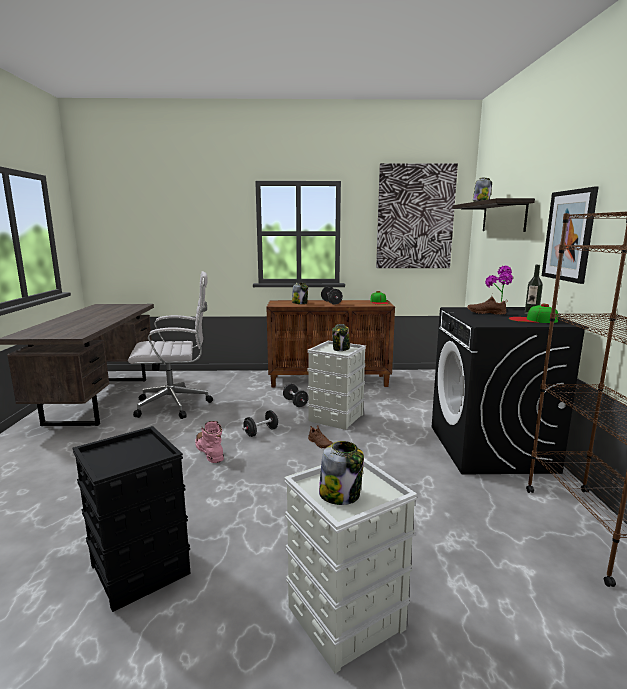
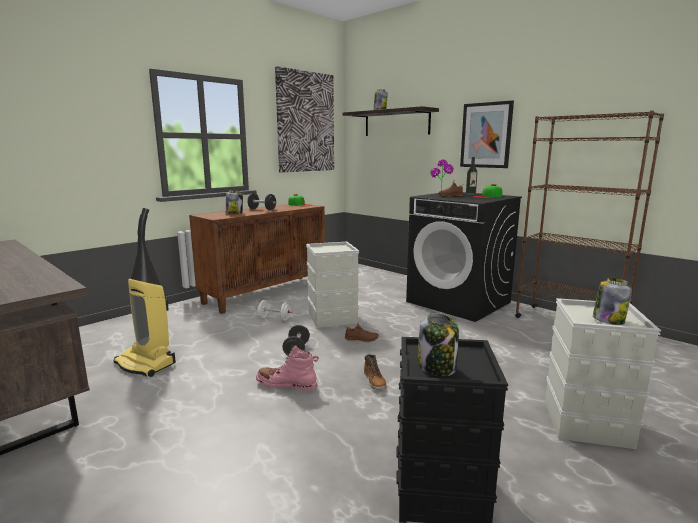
camera: 45 degrees left, 0 degrees up
white office chair [128,271,213,419] -> vacuum cleaner [114,208,176,377]
black dumbbell [283,384,309,407] -> white dumbbell [256,300,293,321]
jar [332,324,350,351] -> jar moved to [418,313,459,377]
none -> boot [364,354,387,390]

